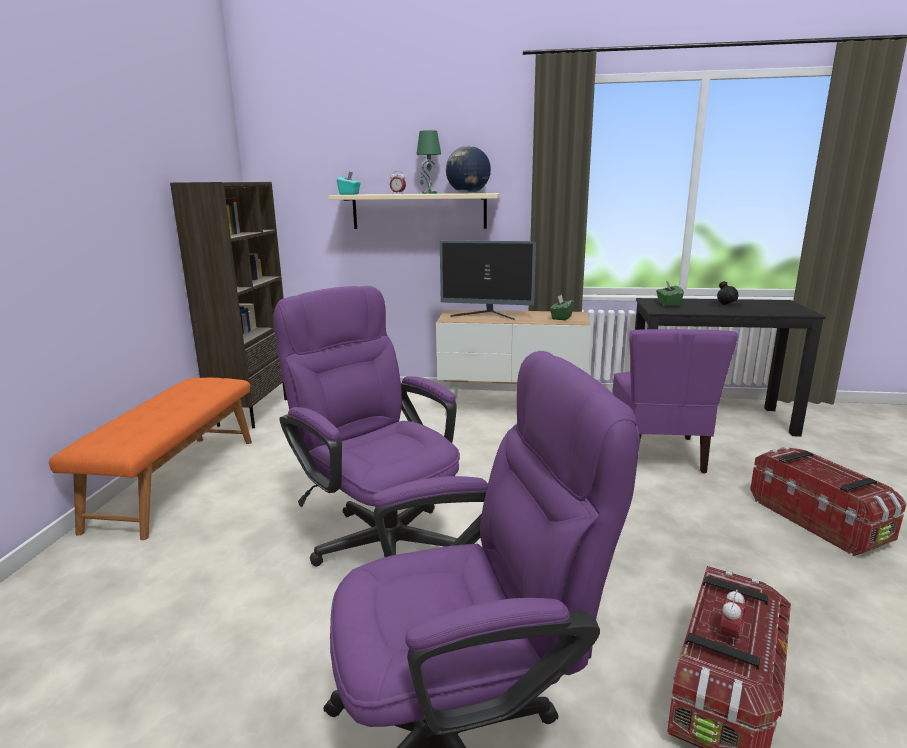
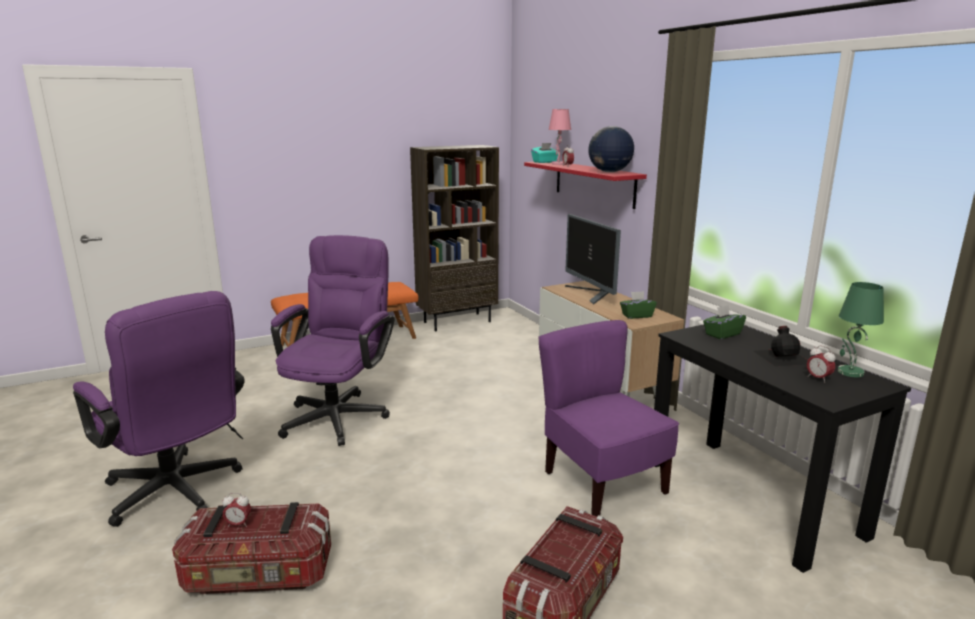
camera: 55 degrees right, 0 degrees up
beige shelf [328,193,500,229] -> red shelf [524,162,647,209]
green table lamp [416,130,441,194] -> green table lamp moved to [837,282,884,377]
purple chair [612,329,738,473] -> purple chair turned 90 degrees clockwise [539,320,679,517]
none -> pink table lamp [549,109,571,165]
none -> alarm clock [807,345,836,383]

